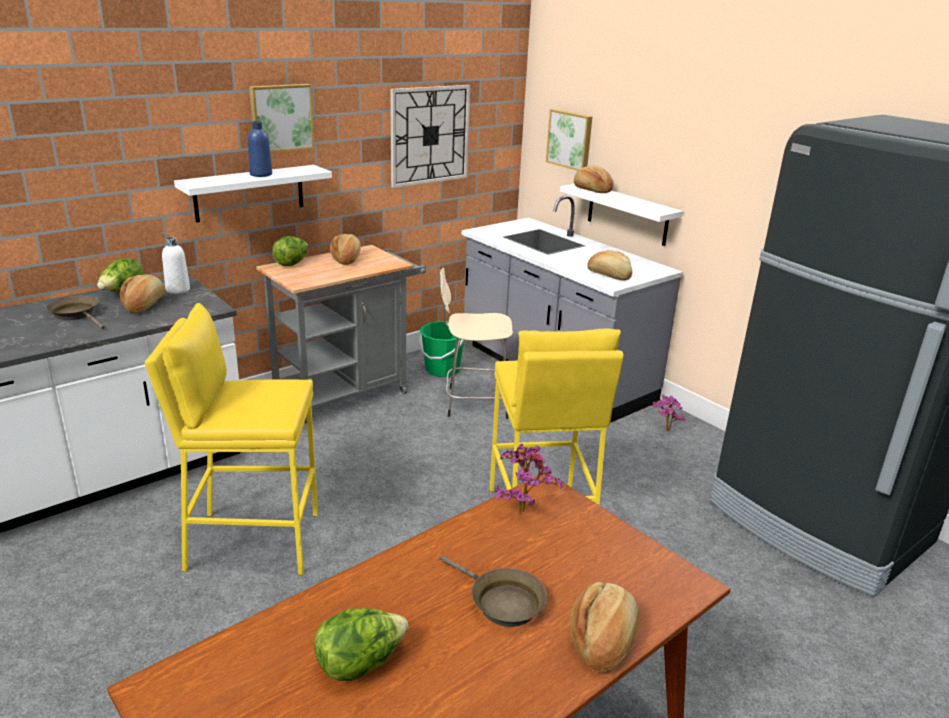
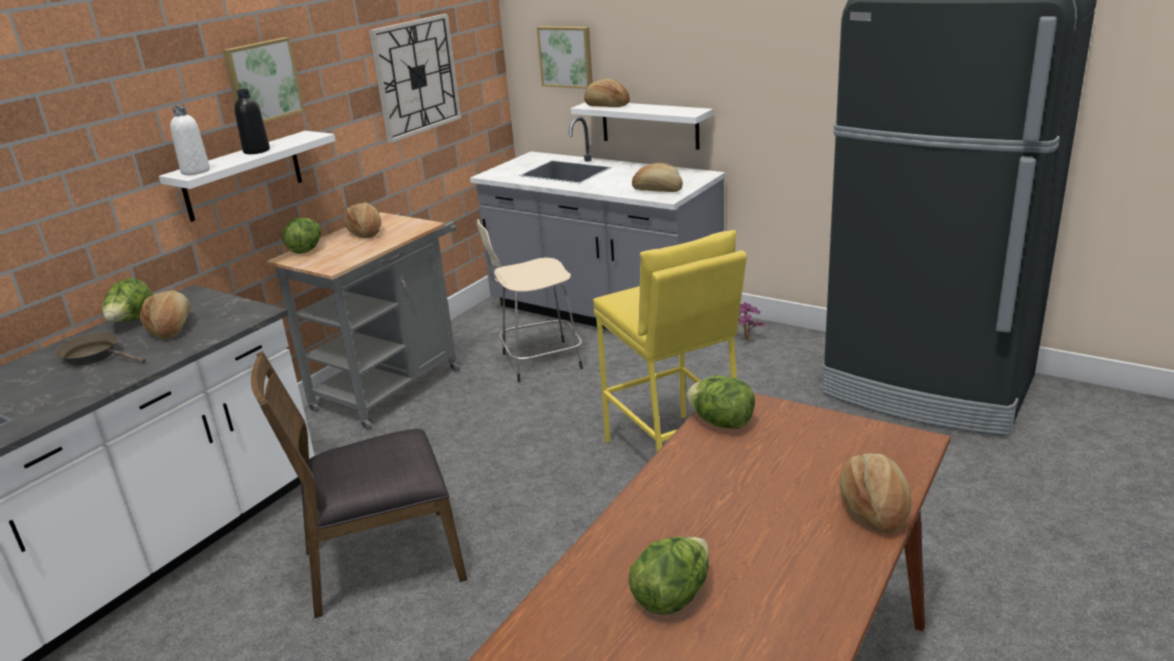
camera: 15 degrees left, 0 degrees up
yellow stool [145,303,318,575] -> brown chair [251,351,467,618]
white bottle [162,237,190,294] -> white bottle moved to [170,105,210,175]
blue bottle [248,121,272,177] -> black bottle [234,89,270,154]
green bucket [419,321,464,377] -> none
brown frying pan [439,555,547,627] -> none
potted plant [495,444,562,513] -> lettuce [686,375,755,429]

